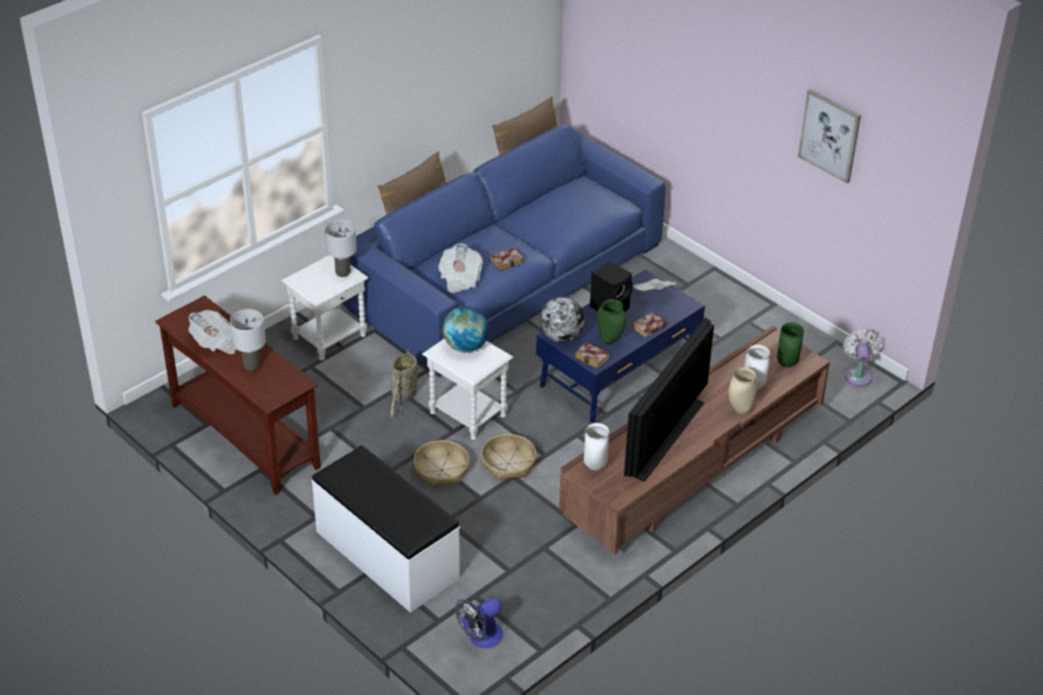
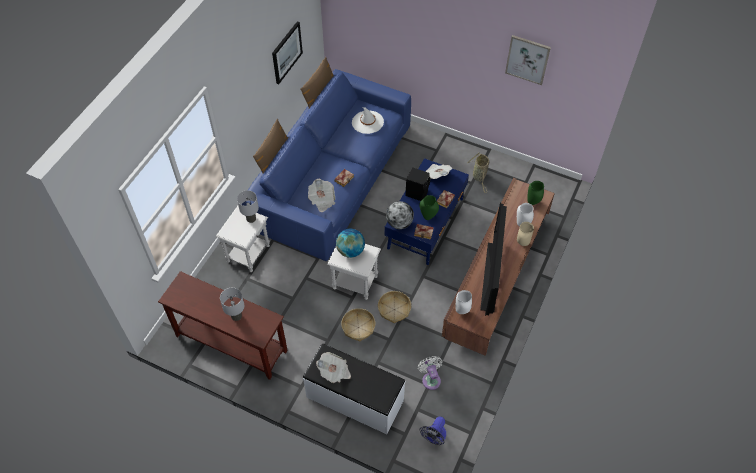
camera: 20 degrees left, 15 degrees up
newspaper [188,310,236,354] -> newspaper moved to [316,352,351,383]
basket [391,350,418,419] -> basket moved to [468,152,489,193]
white fan [843,330,881,387] -> white fan moved to [418,356,442,390]
none -> picture [272,21,303,84]
none -> white hat [352,107,384,134]

